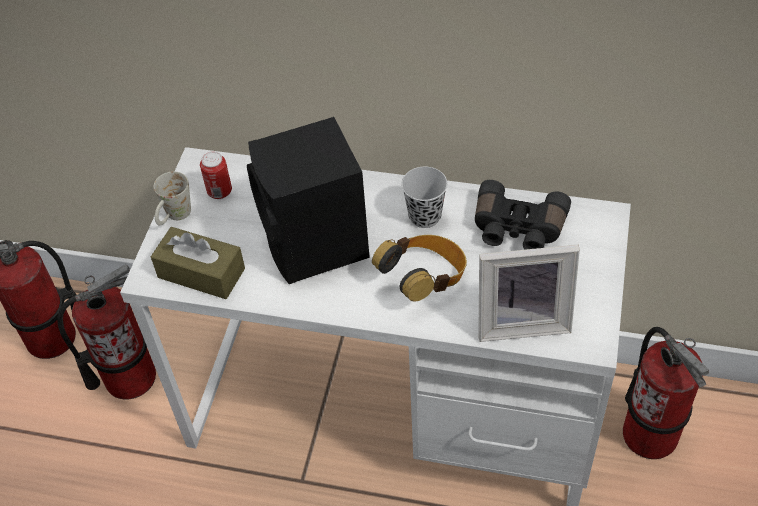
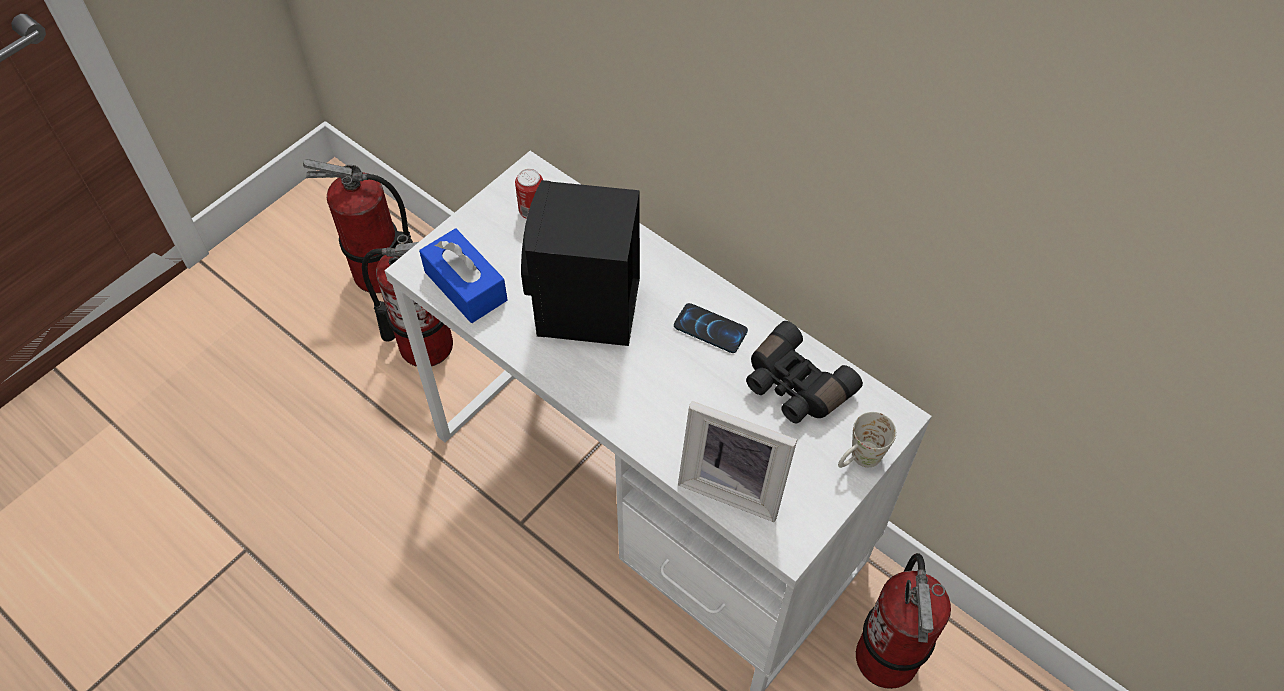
camera: 25 degrees right, 5 degrees up
brown tissue box [151,227,245,299] -> blue tissue box [419,228,508,323]
white mug [154,171,191,226] -> white mug moved to [838,412,896,468]
headphones [372,235,467,302] -> none
black cup [401,167,448,228] -> phone [674,303,748,353]

